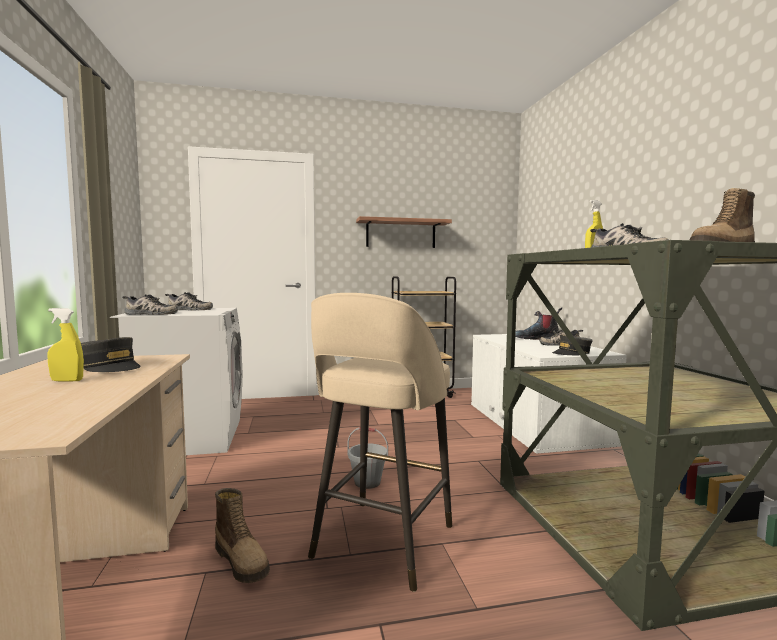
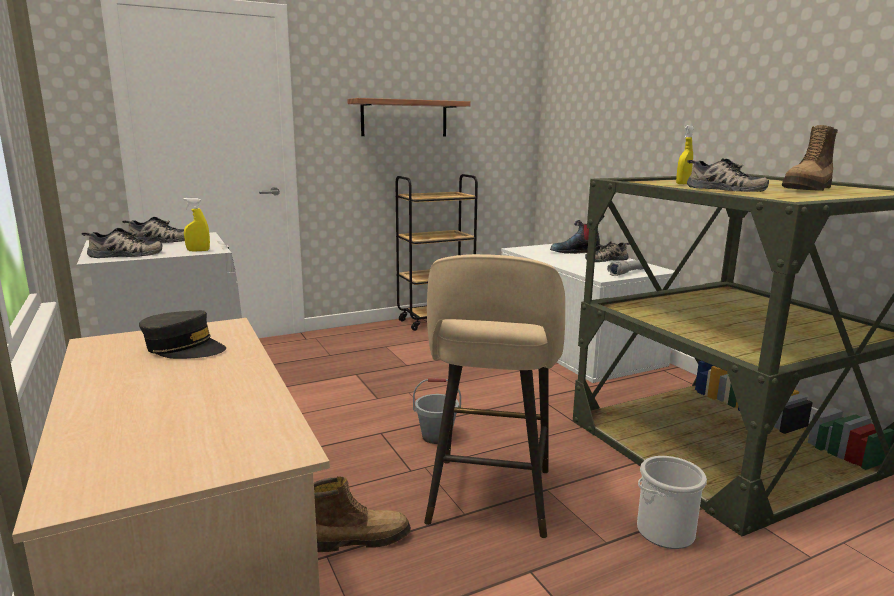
camera: 15 degrees left, 10 degrees up
yellow spray bottle [47,308,84,382] -> yellow spray bottle moved to [183,198,210,251]
boot [215,488,270,583] -> boot turned 45 degrees counterclockwise [314,476,411,552]
grey cap [552,335,593,355] -> grey flashlight [607,259,647,276]
none -> bucket [637,456,707,549]

